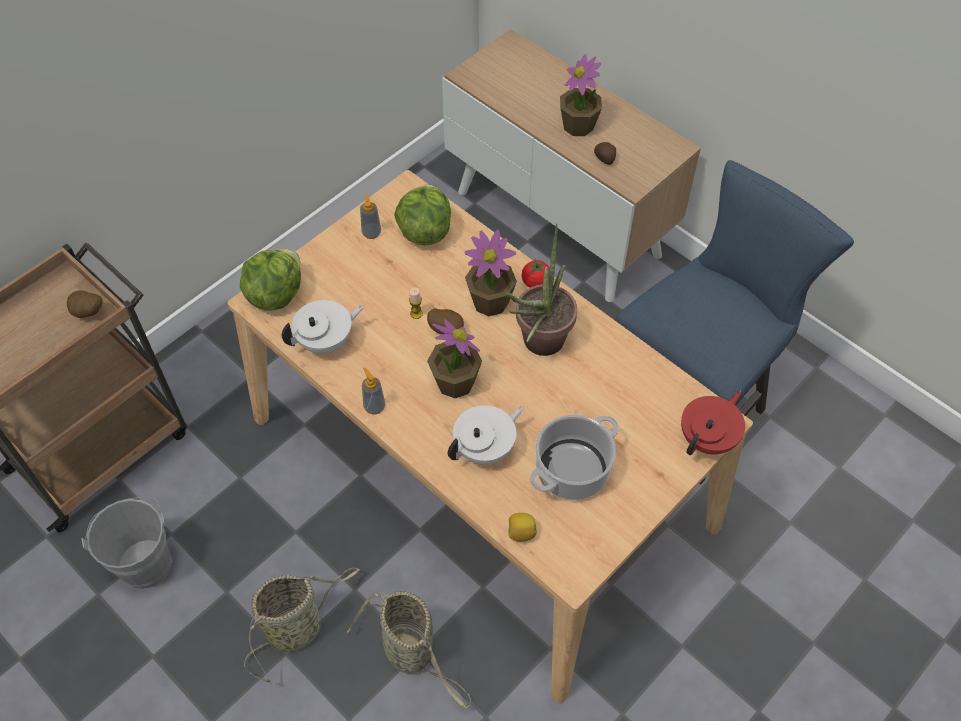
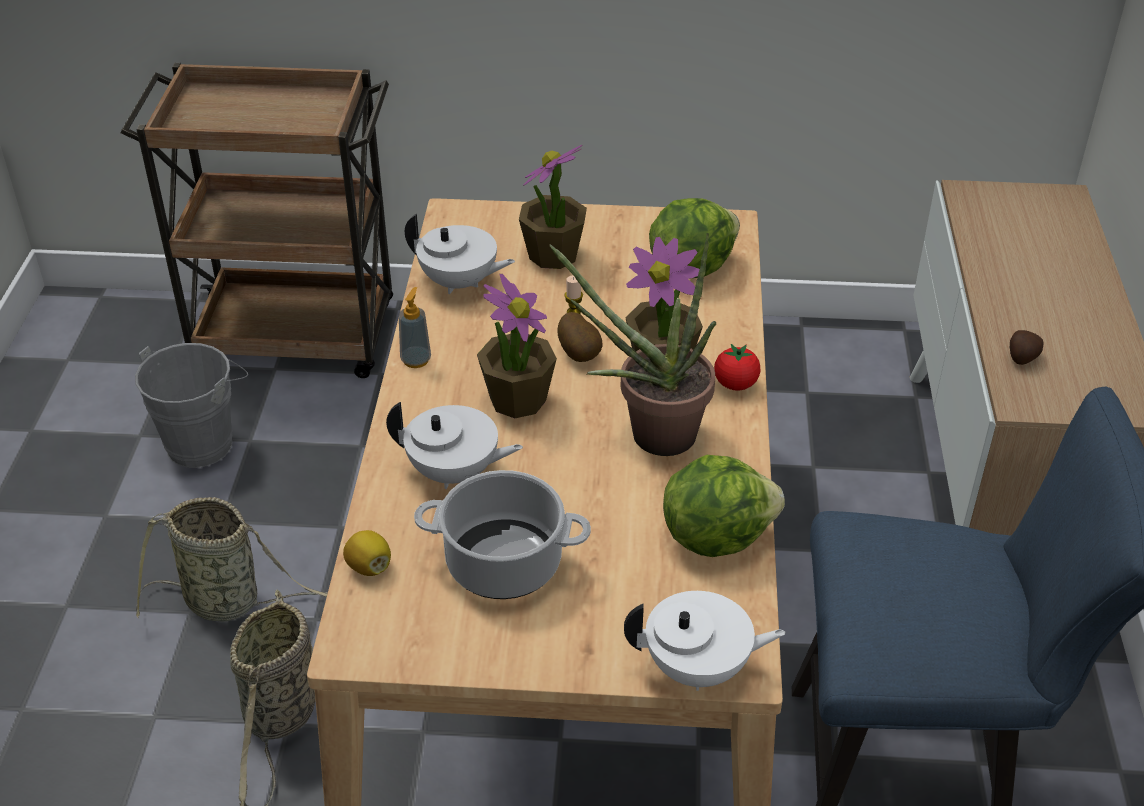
camera: 50 degrees right, 15 degrees down
potato [67,290,103,318] -> none
lettuce [240,249,301,310] -> lettuce moved to [663,455,785,557]
soap dispenser [360,195,381,239] -> none
potted plant [560,54,602,136] -> potted plant moved to [519,145,587,269]
red teapot [681,390,745,455] -> white teapot [624,591,786,691]

